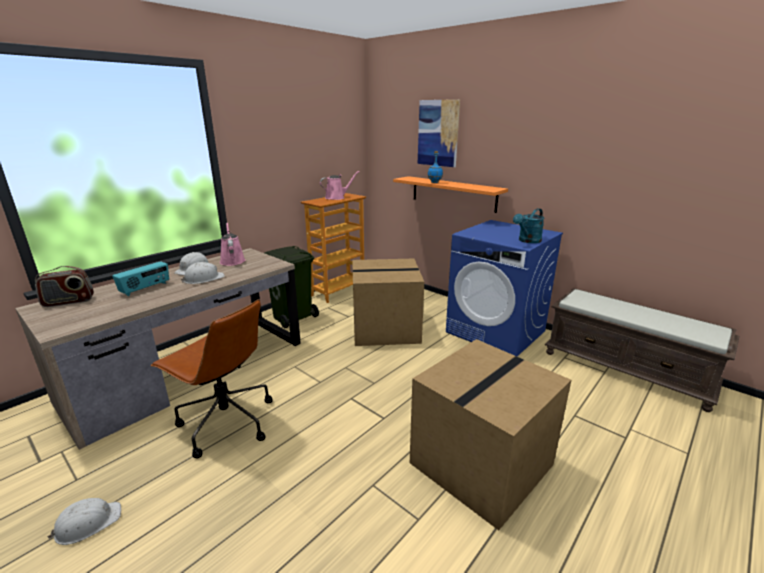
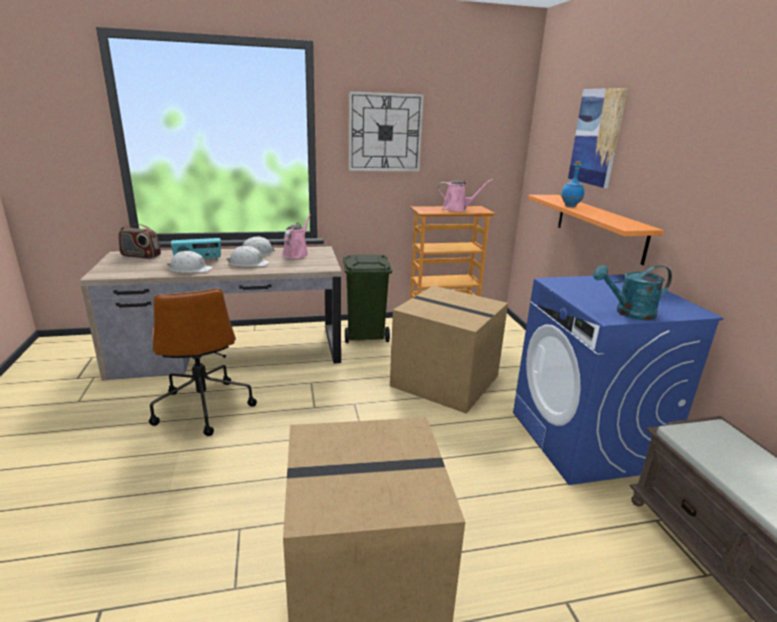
camera: 35 degrees right, 0 degrees up
white hard hat [48,498,121,545] -> white hard hat moved to [167,251,213,273]
none -> wall clock [349,91,424,171]

